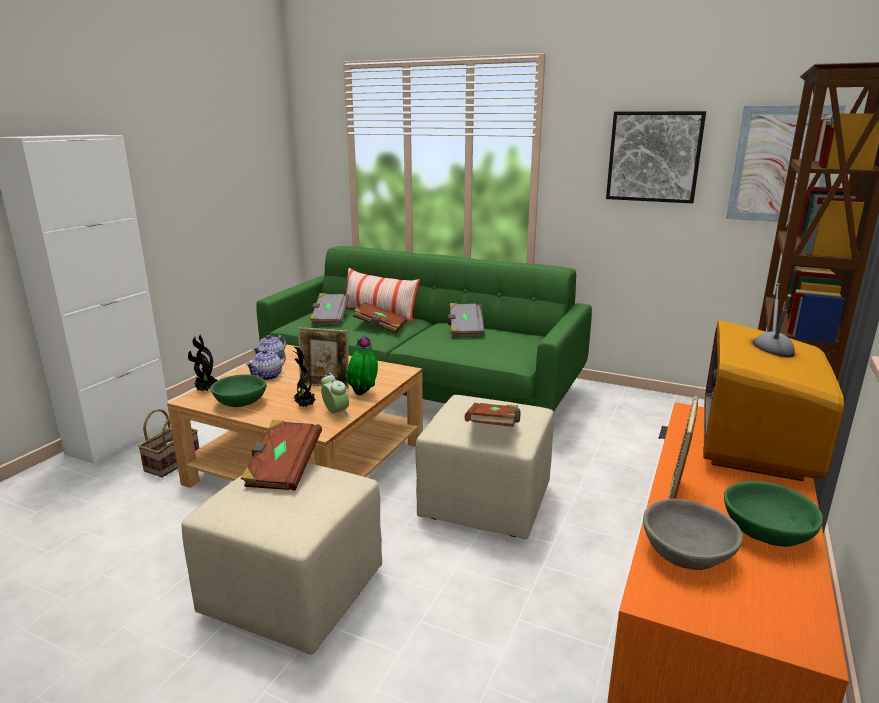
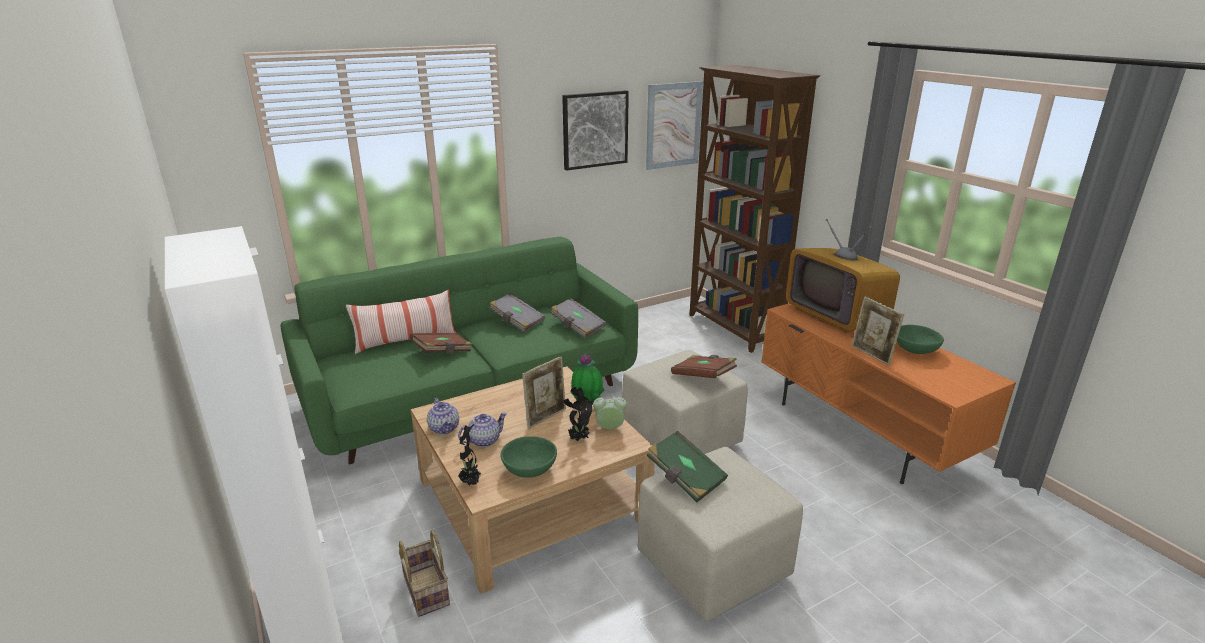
camera: 55 degrees left, 5 degrees up
brown book [241,420,322,491] -> green book [646,431,728,502]
teapot [245,349,286,380] -> teapot turned 105 degrees counterclockwise [458,412,507,447]
grey book [310,293,349,325] -> grey book moved to [550,298,606,338]
grey bowl [643,499,743,570] -> none

